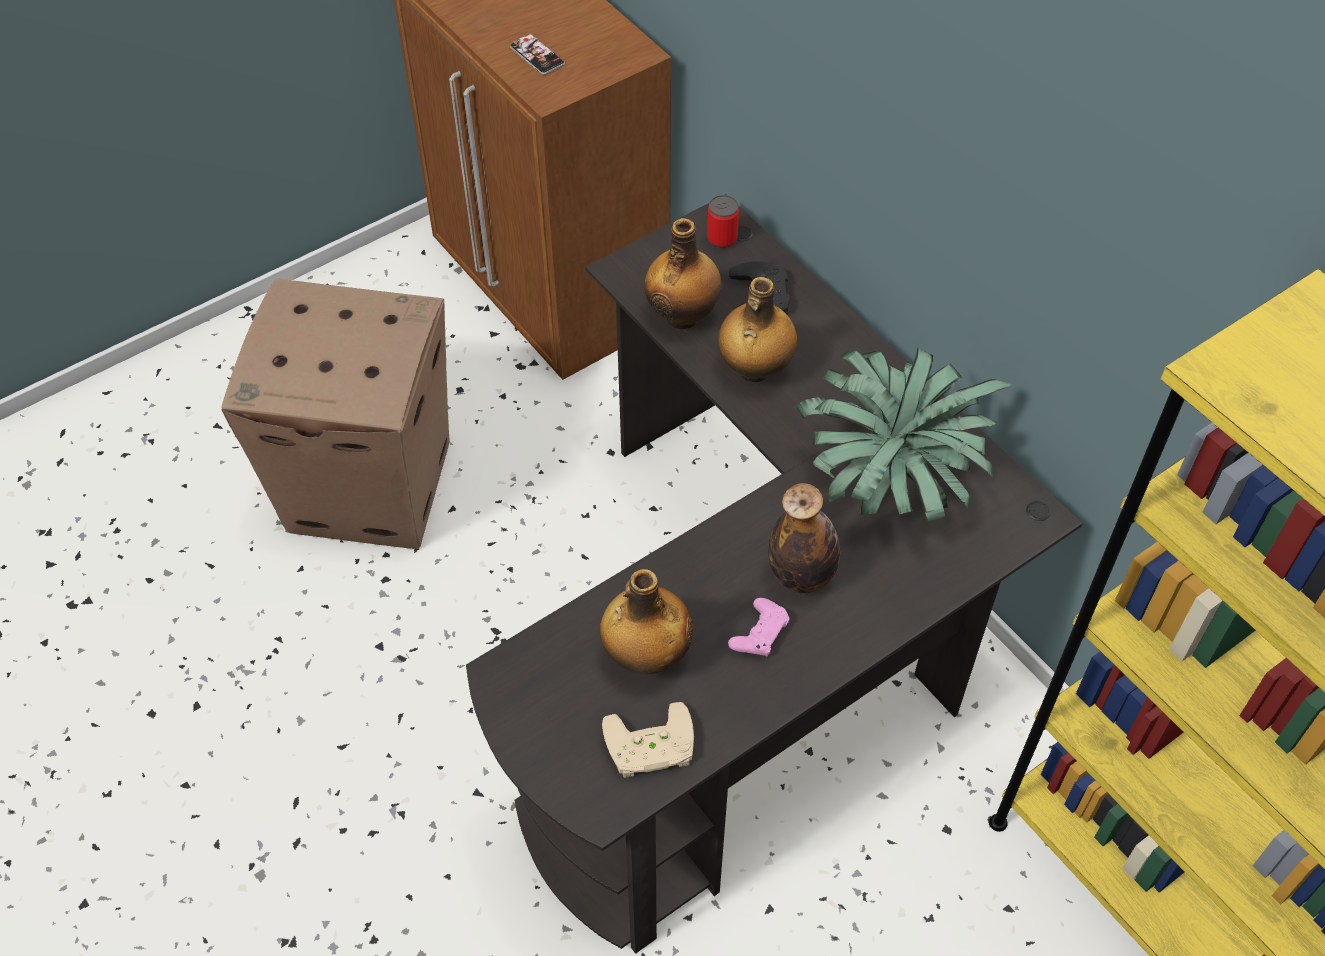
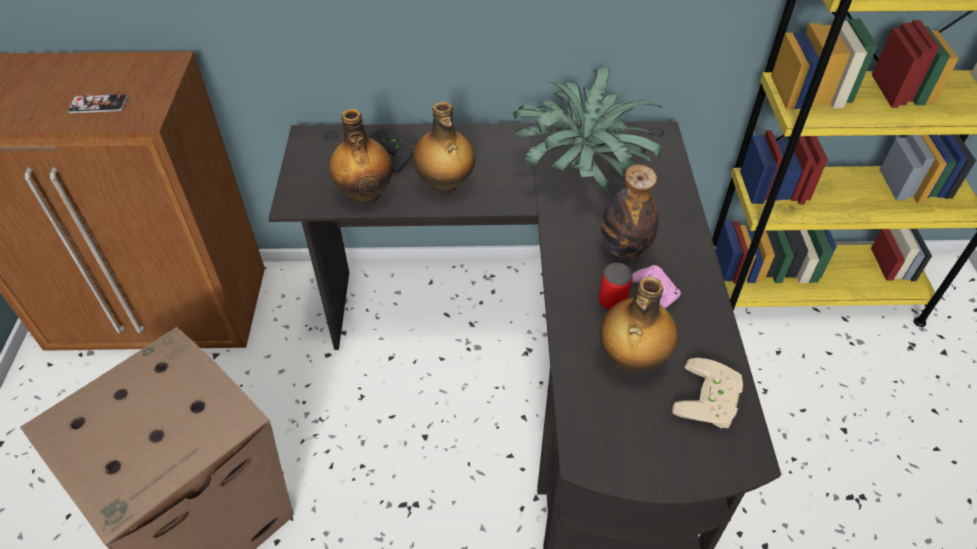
camera: 55 degrees left, 5 degrees down
can [707,195,739,248] -> can moved to [599,263,633,311]

